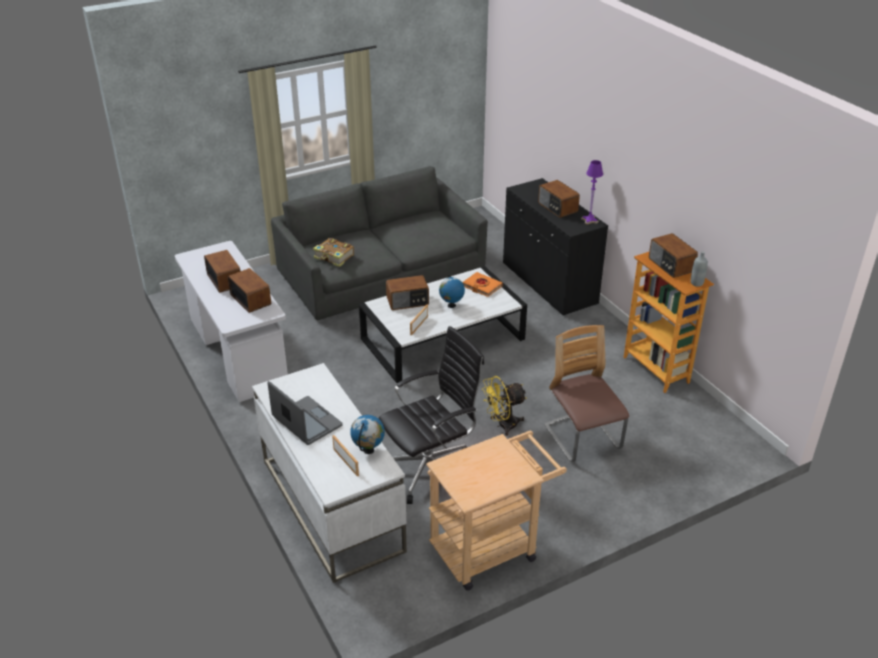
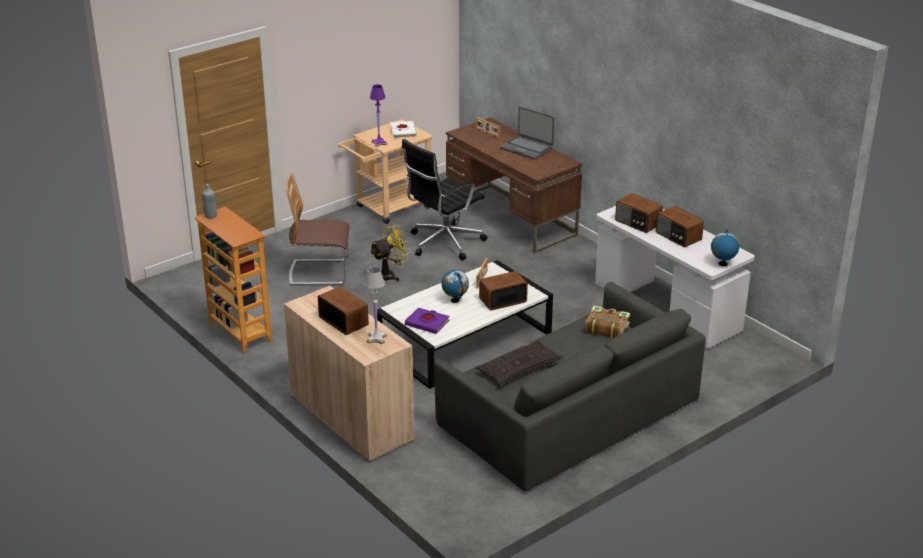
camera: 170 degrees right, 5 degrees down
white desk [252,363,407,583] -> brown desk [446,117,583,253]
globe [350,415,385,454] -> globe moved to [711,230,739,266]
orange book [462,272,503,297] -> purple book [405,308,449,334]
black cabinet [503,178,608,316] -> beige cabinet [284,286,414,463]
chair [544,325,629,462] -> chair turned 120 degrees clockwise [286,173,349,285]
purple table lamp [581,160,603,225] -> purple table lamp moved to [370,84,388,147]
radio [649,233,698,278] -> none
none -> white table lamp [364,267,387,344]
none -> white book [390,121,417,138]
none -> pillow [475,340,563,386]

